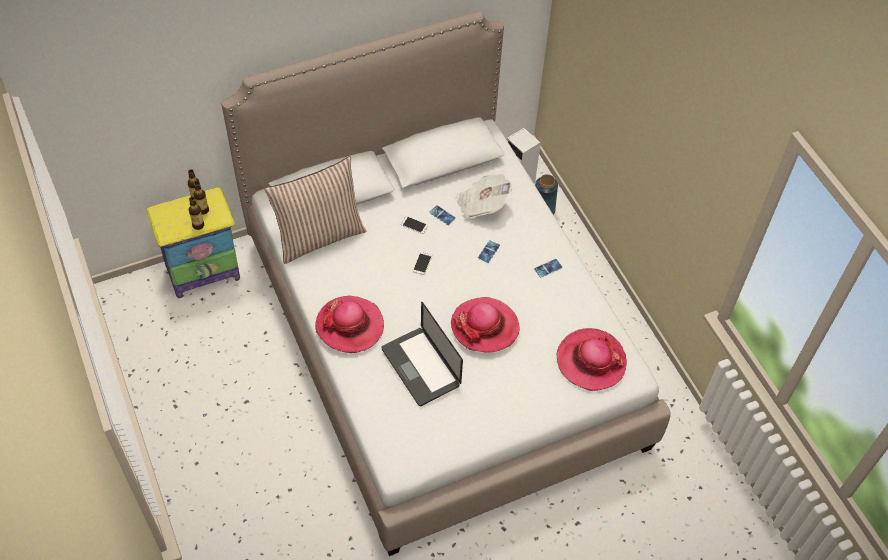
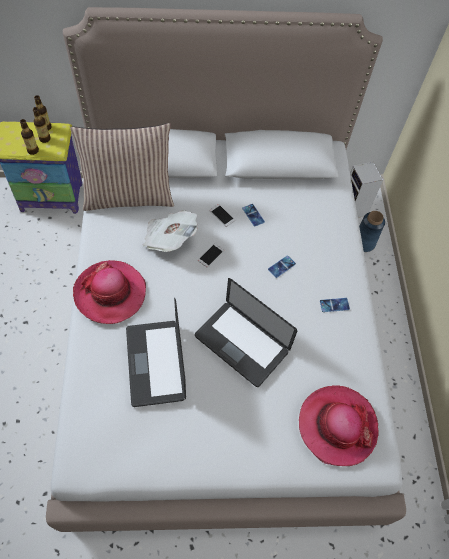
camera: 20 degrees right, 5 degrees up
hat [451,297,520,353] -> laptop [195,278,297,387]
newspaper [456,174,512,218] -> newspaper moved to [143,210,198,252]

